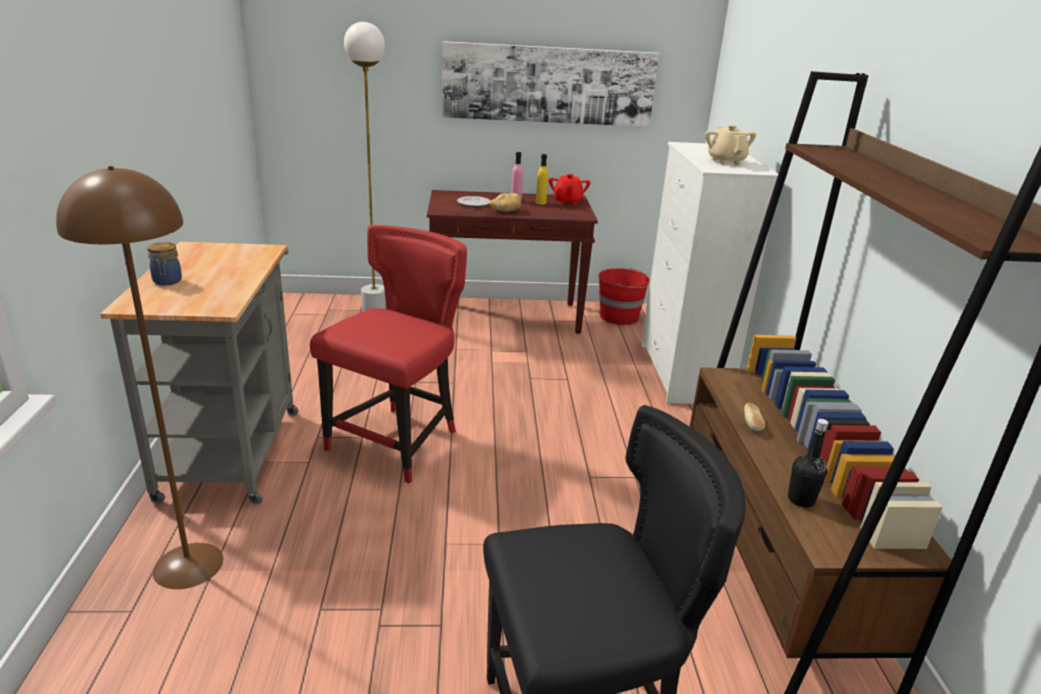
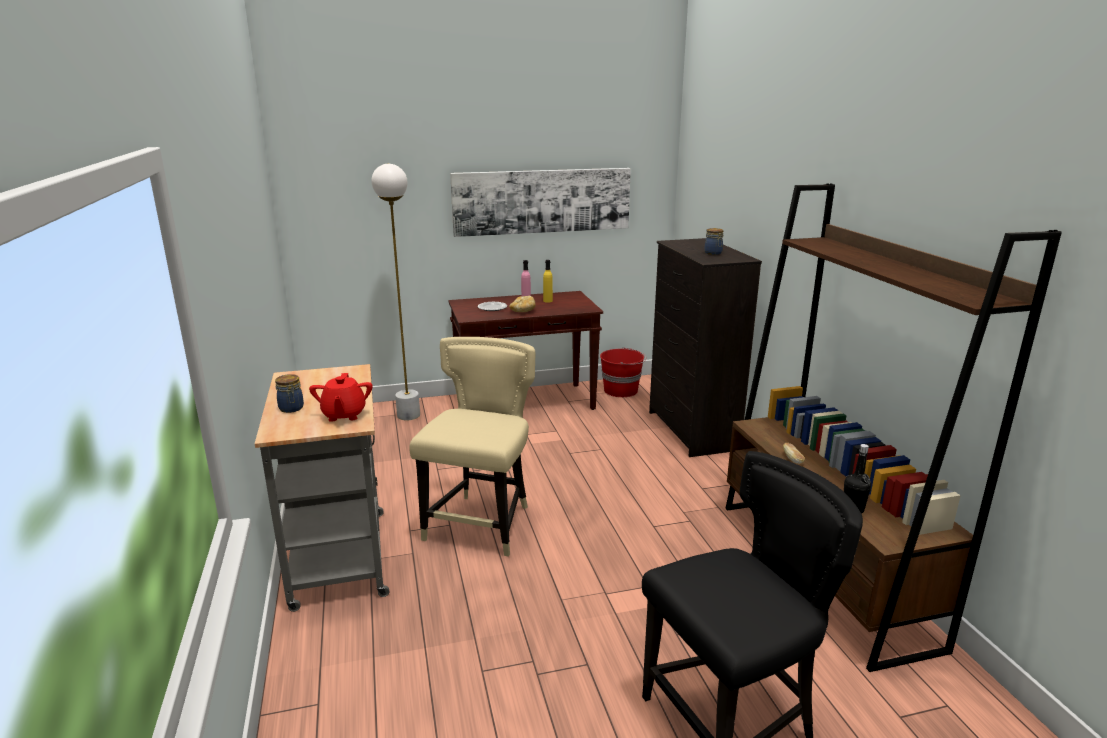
camera: 10 degrees left, 5 degrees down
brown floor lamp [56,166,223,589] -> none
red chair [310,225,467,484] -> beige chair [409,337,535,557]
red teapot [548,174,591,205] -> red teapot moved to [309,373,373,422]
white dresser [641,142,778,404] -> black dresser [649,238,762,457]
beige teapot [705,125,756,165] -> jar [704,228,723,255]

